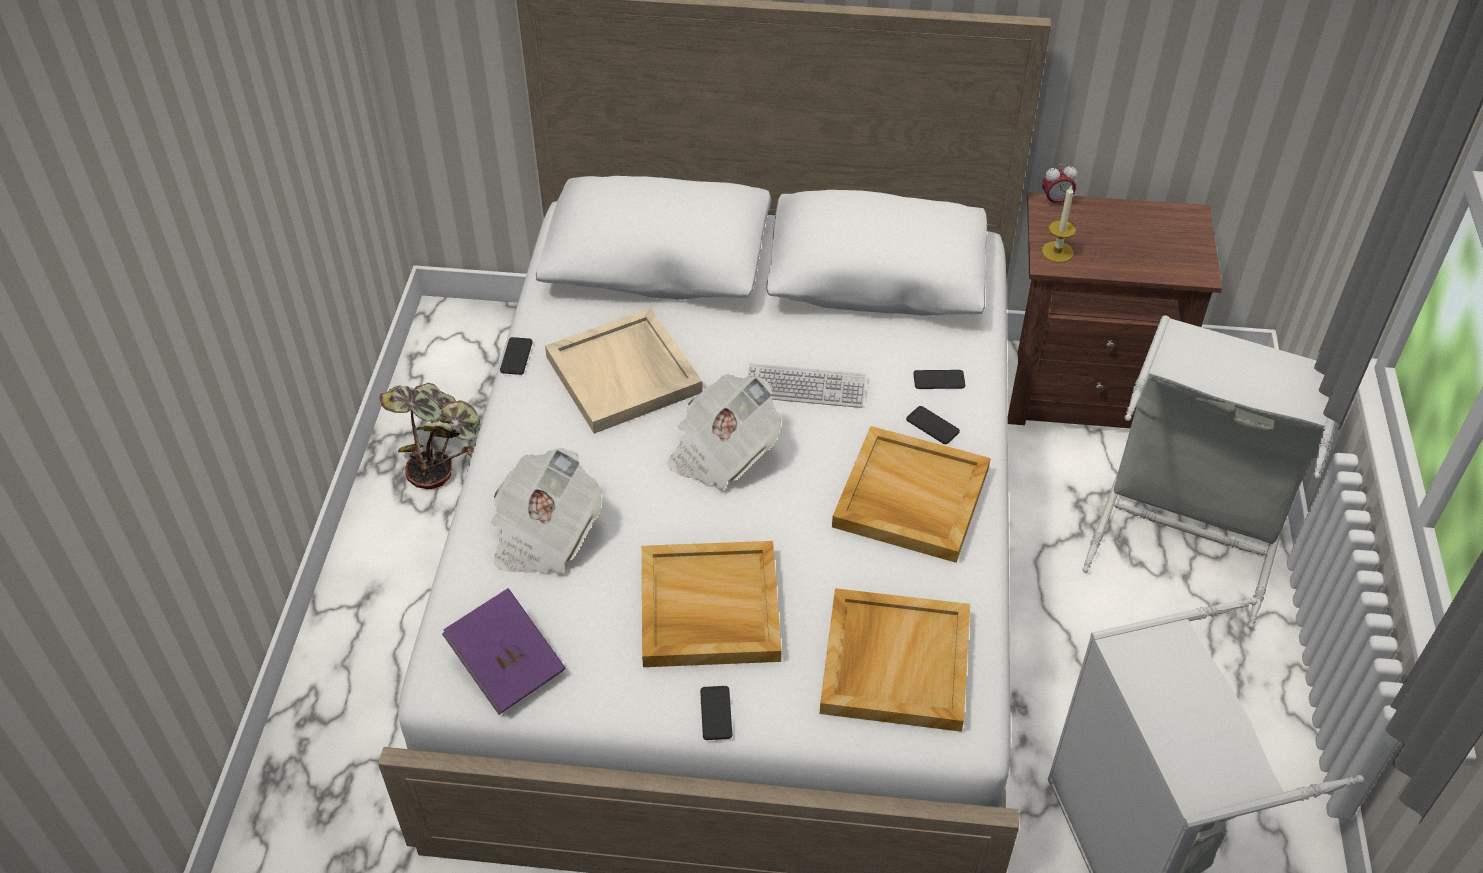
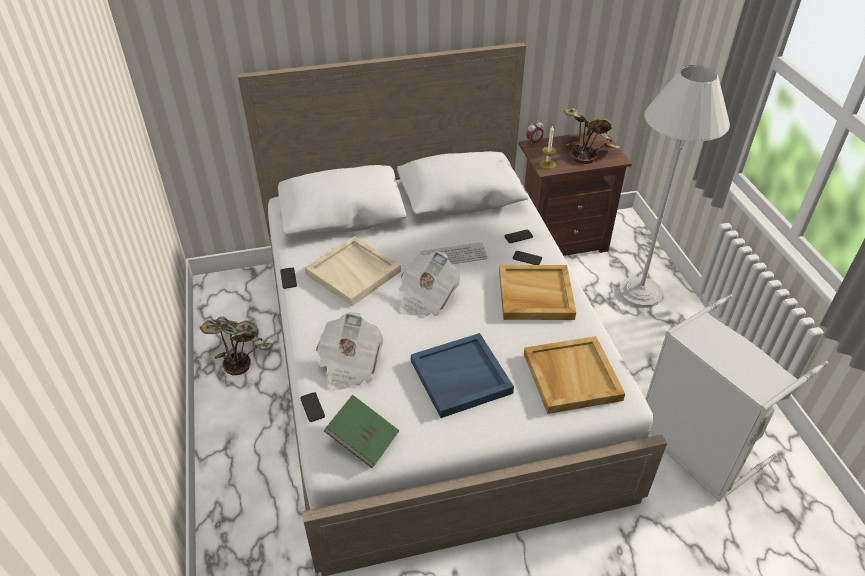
camera: 20 degrees left, 5 degrees down
purple book [442,588,565,715] -> green book [324,395,400,468]
beige tray [642,541,782,667] -> blue tray [411,333,514,418]
phone [700,686,732,740] -> phone moved to [300,392,325,422]
grey laundry basket [1082,315,1335,629] -> white floor lamp [619,65,730,308]
none -> potted plant [563,108,620,164]

